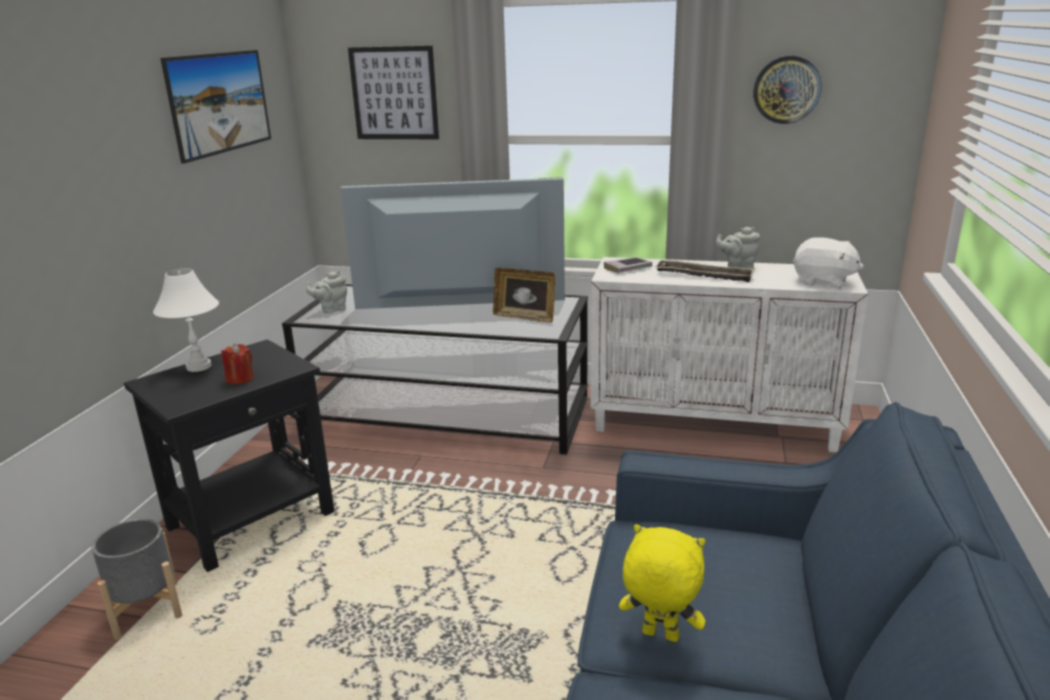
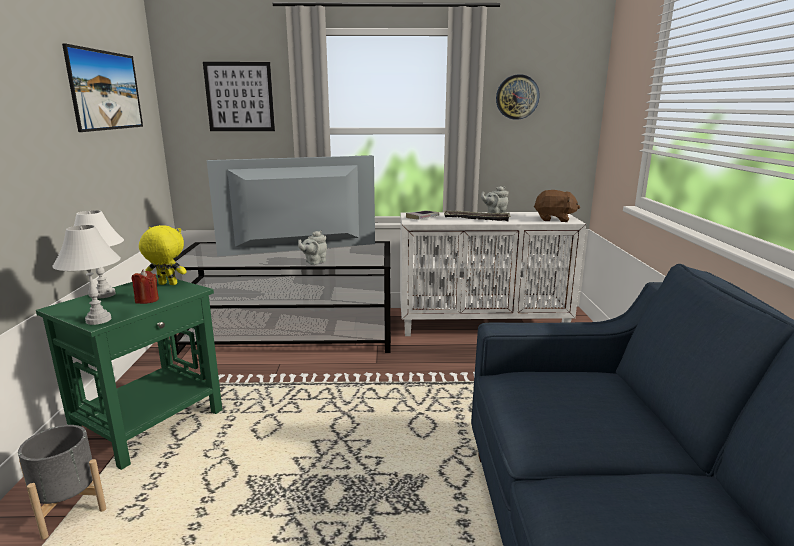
camera: 15 degrees left, 5 degrees down
black side table [124,339,335,572] -> green side table [36,275,222,470]
grey teapot [306,271,347,313] -> grey teapot moved to [298,231,327,265]
picture frame [493,268,555,323] -> none
yellow plush toy [619,524,706,642] -> yellow plush toy moved to [139,225,187,285]
white plush toy [793,237,864,288] -> brown plush toy [534,190,580,222]
none -> white table lamp [52,225,121,325]

